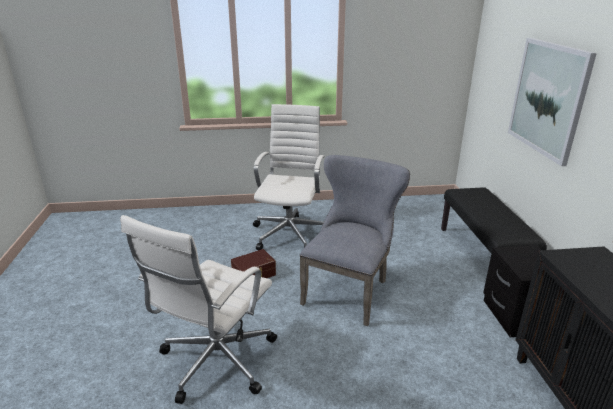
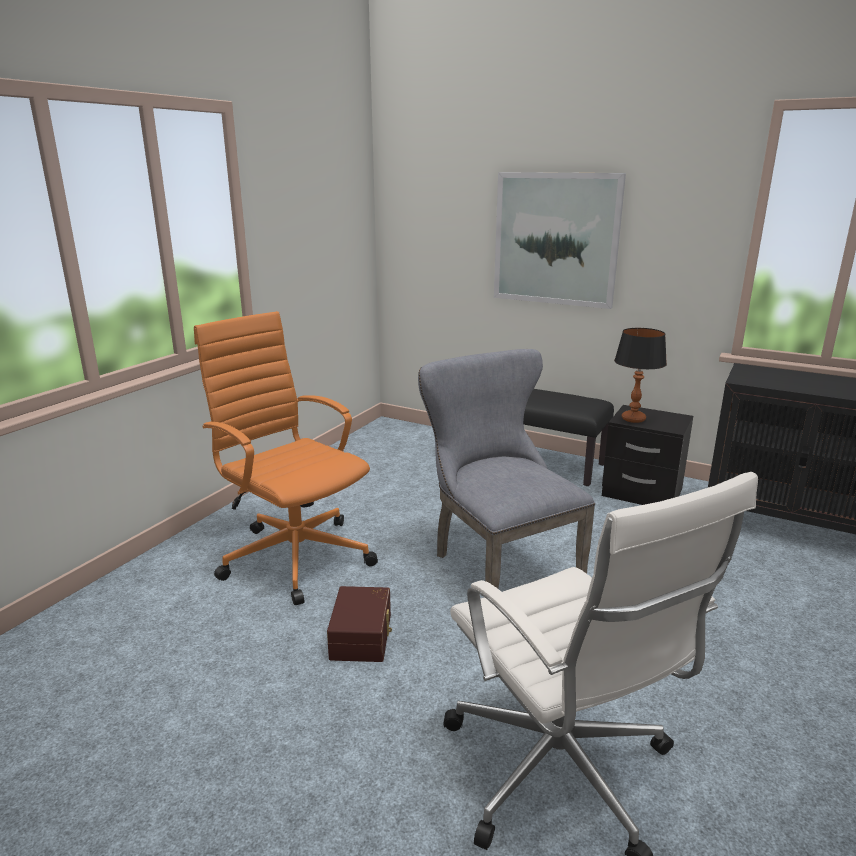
camera: 55 degrees left, 5 degrees down
white office chair [253,104,324,250] -> orange office chair [194,311,378,605]
none -> table lamp [614,328,667,423]

